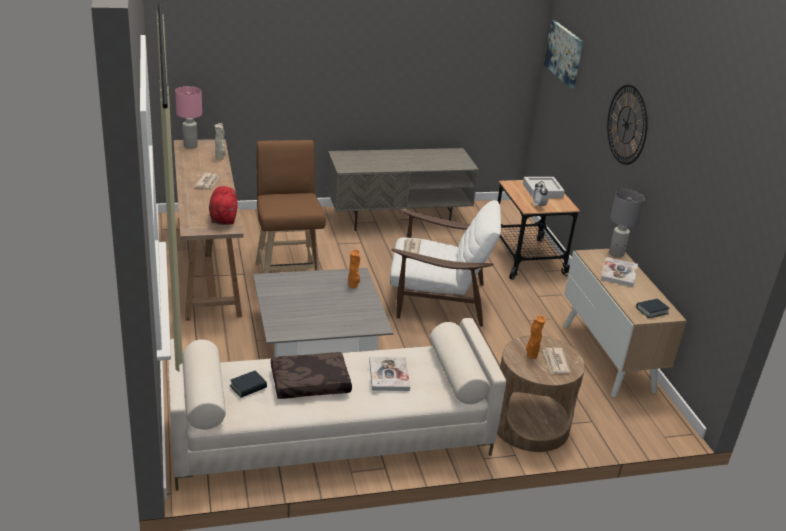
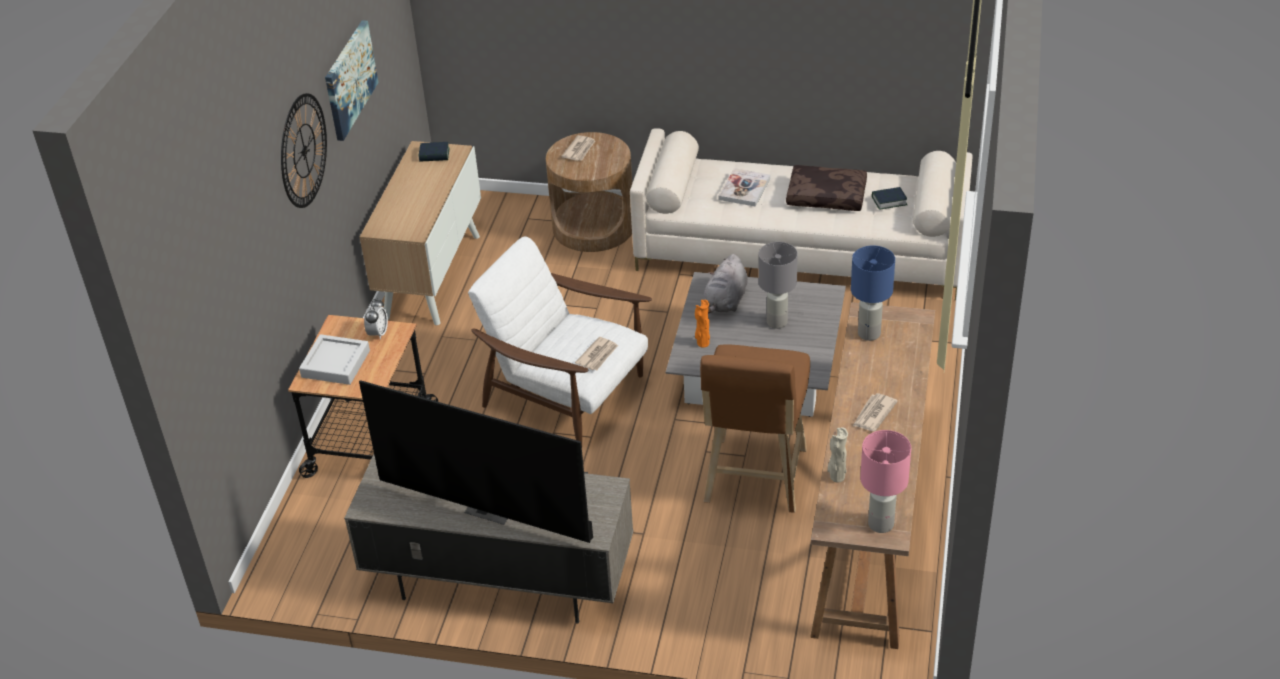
camera: 150 degrees left, 10 degrees up
red plush toy [209,186,238,225] -> blue table lamp [851,245,895,341]
orange vase [526,316,546,359] -> none
picture [544,20,583,88] -> picture moved to [325,20,378,141]
book [601,257,638,287] -> none
grey table lamp [609,190,645,258] -> grey table lamp moved to [758,242,798,329]
none -> television [359,380,593,543]
none -> grey plush toy [704,254,748,314]

